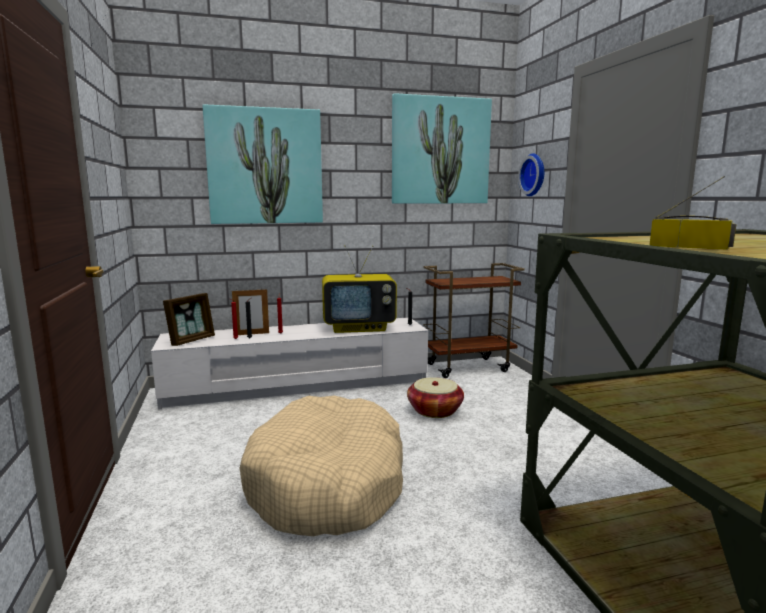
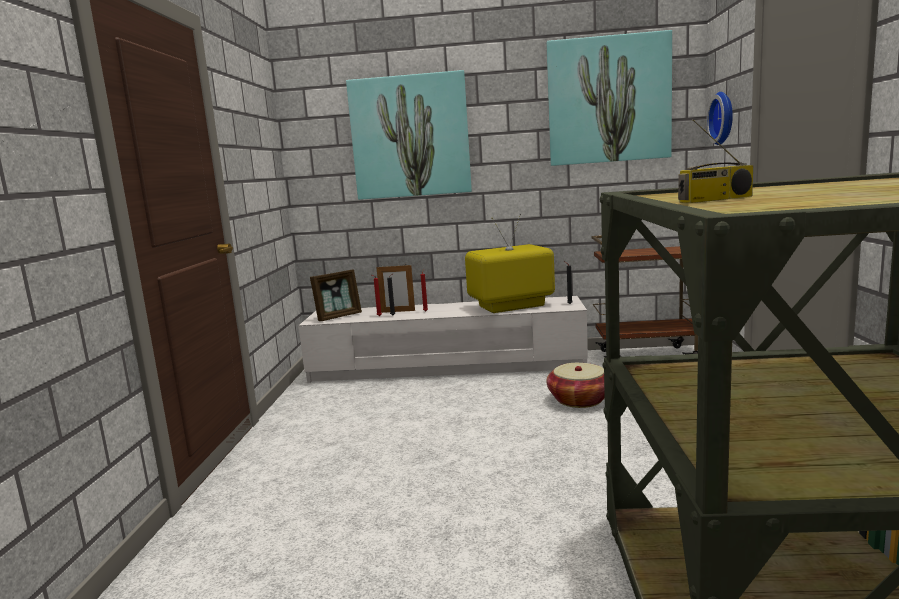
camera: 20 degrees right, 0 degrees up
beige dog bed [240,396,403,536] -> none
television [322,245,397,333] -> television turned 150 degrees clockwise [465,213,555,313]
radio [650,176,736,250] -> radio turned 105 degrees clockwise [678,119,753,203]

